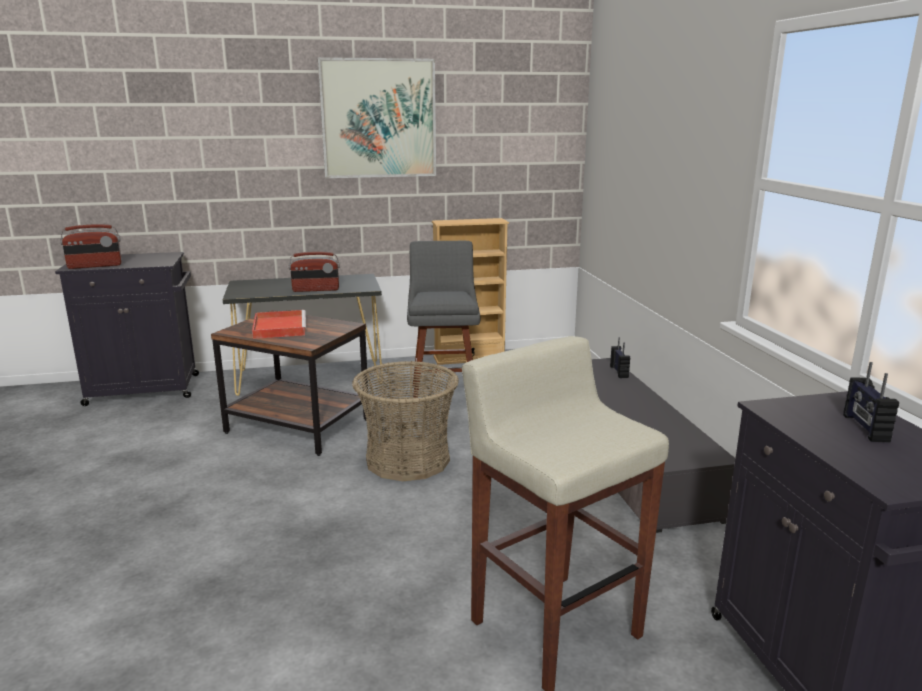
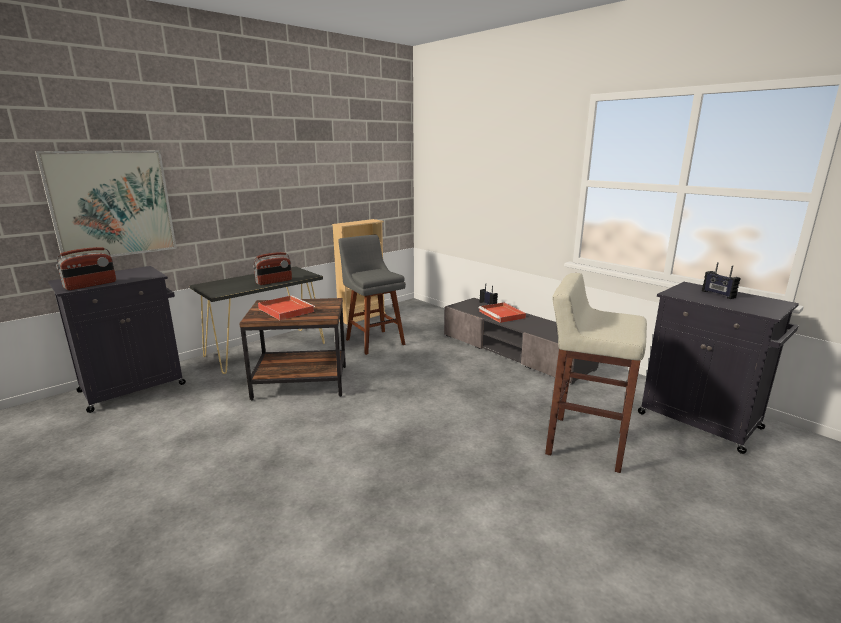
camera: 30 degrees left, 0 degrees up
picture [318,57,436,178] -> picture moved to [35,150,177,259]
basket [352,361,459,481] -> none
none -> red tray [478,303,526,323]

